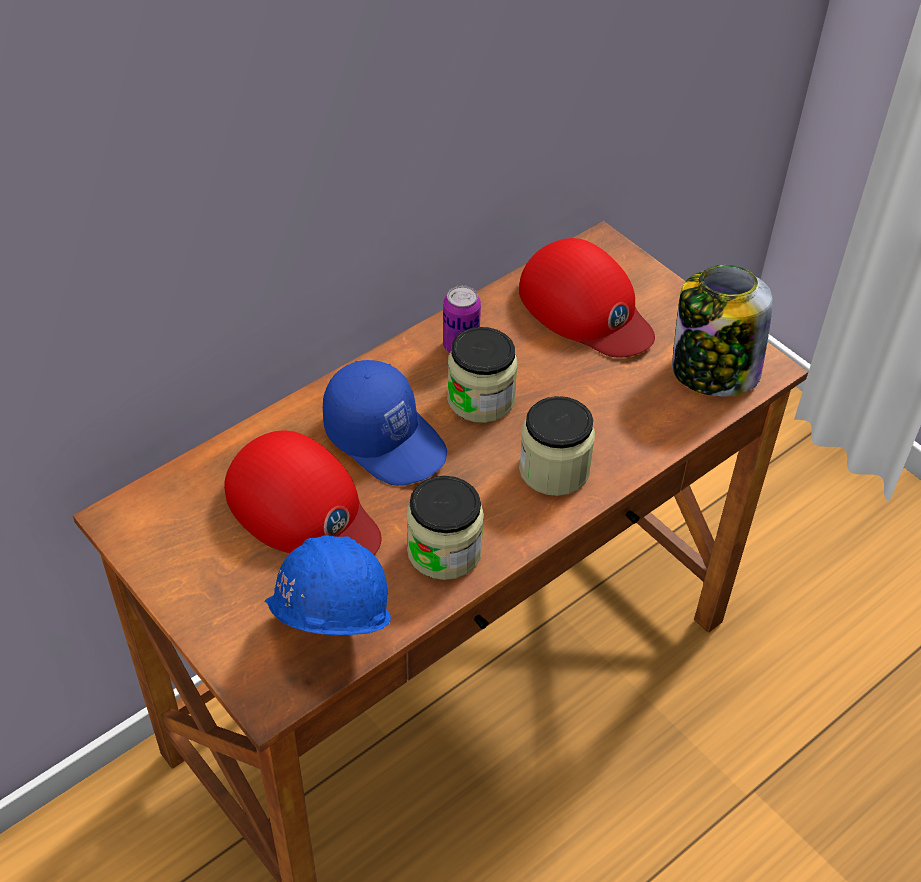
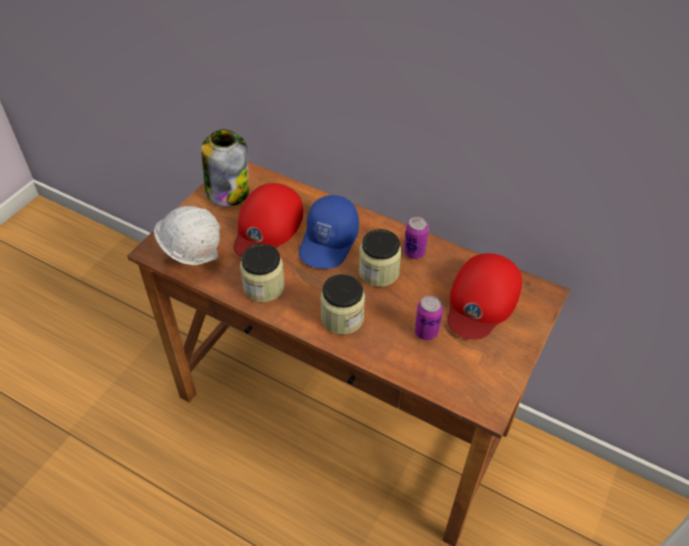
camera: 70 degrees right, 0 degrees up
blue hard hat [264,535,391,636] -> white hard hat [154,206,220,265]
jar [672,265,773,396] -> jar moved to [201,129,249,207]
none -> can [415,295,443,340]

